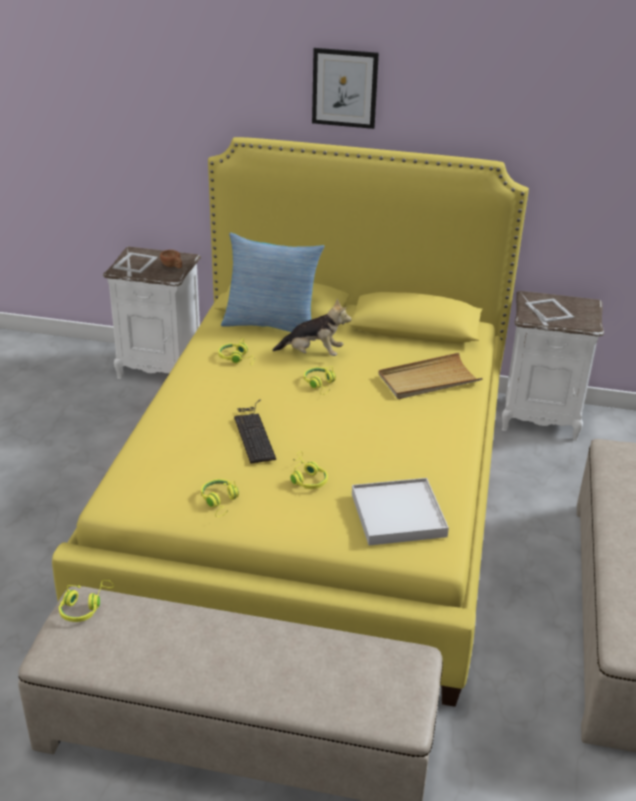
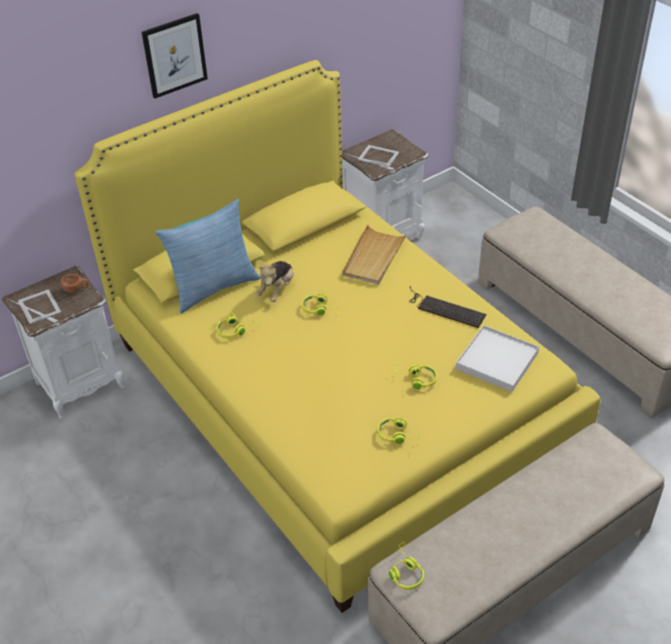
camera: 45 degrees left, 10 degrees up
keyboard [234,399,276,464] -> keyboard moved to [409,286,486,328]
plush toy [272,299,352,356] -> plush toy turned 150 degrees clockwise [256,261,294,302]

